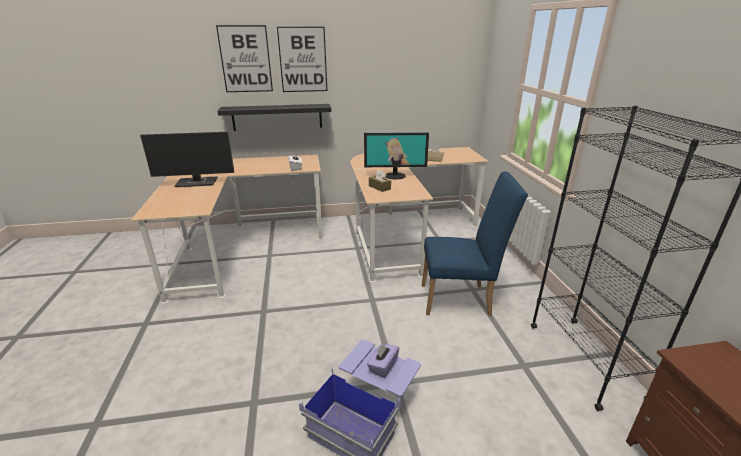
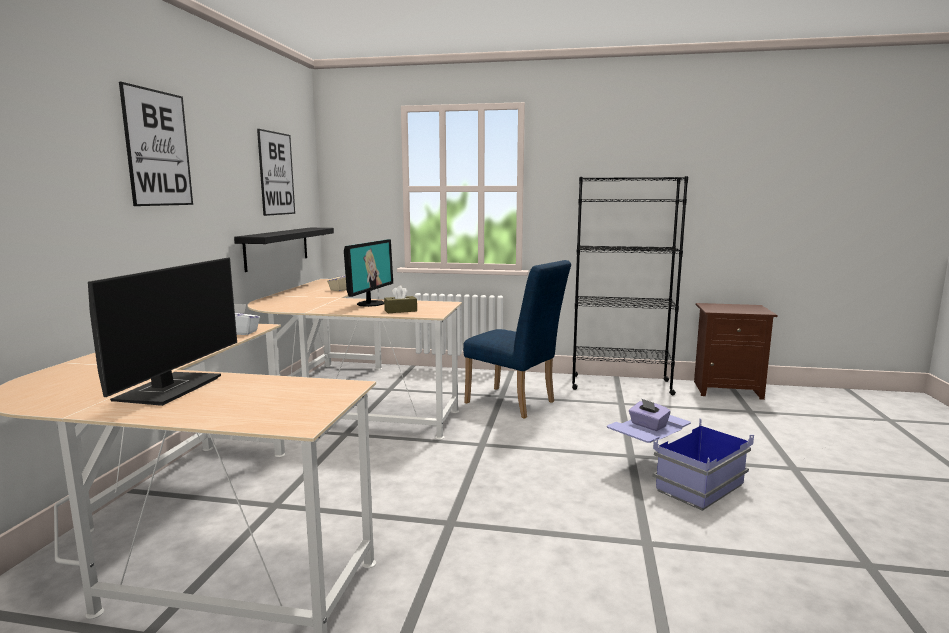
camera: 70 degrees left, 15 degrees down
picture [216,25,273,92] -> picture moved to [257,129,295,216]
black shelf [217,104,331,131] -> black shelf moved to [234,228,334,272]
blue chair [422,172,528,316] -> blue chair turned 105 degrees clockwise [463,260,571,419]

